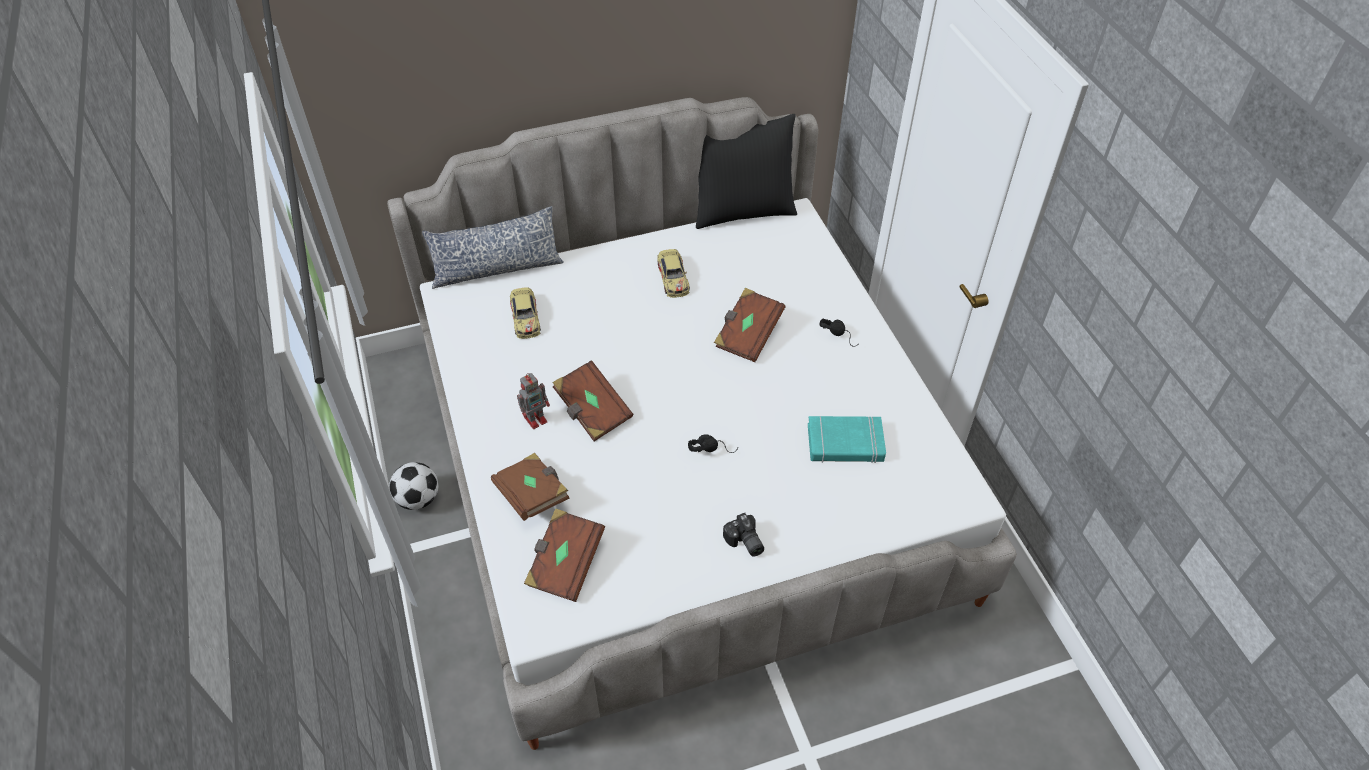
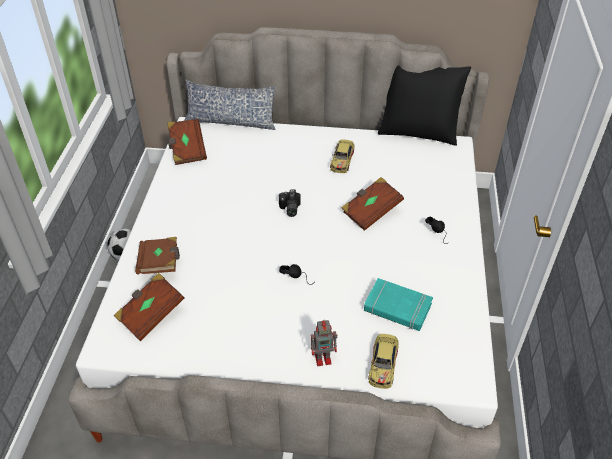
camera: 25 degrees right, 5 degrees down
toy car [510,288,541,339] -> toy car moved to [368,334,399,389]
toy robot [517,373,550,429] -> toy robot moved to [311,320,337,366]
brown book [552,360,633,441] -> brown book moved to [167,119,207,165]
camera [723,513,764,557] -> camera moved to [279,189,301,217]

